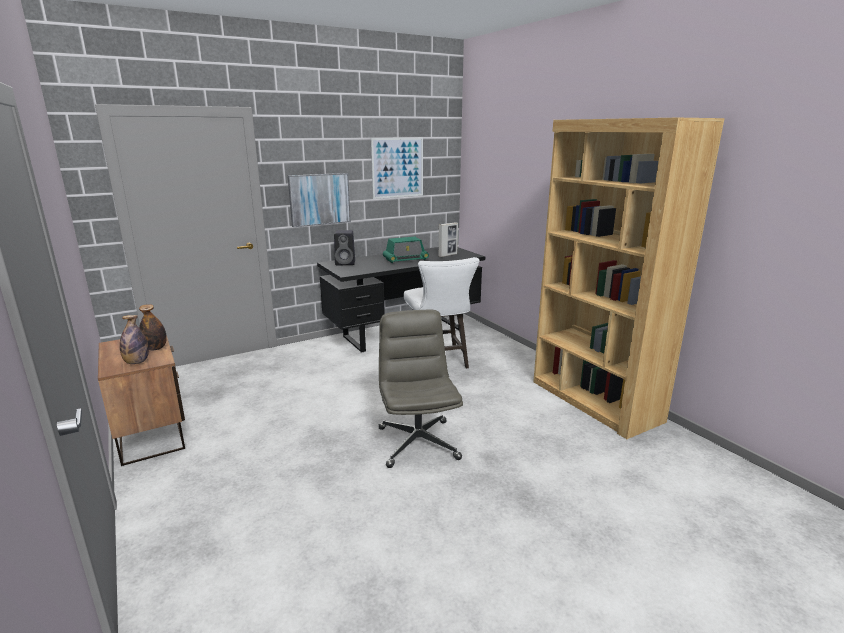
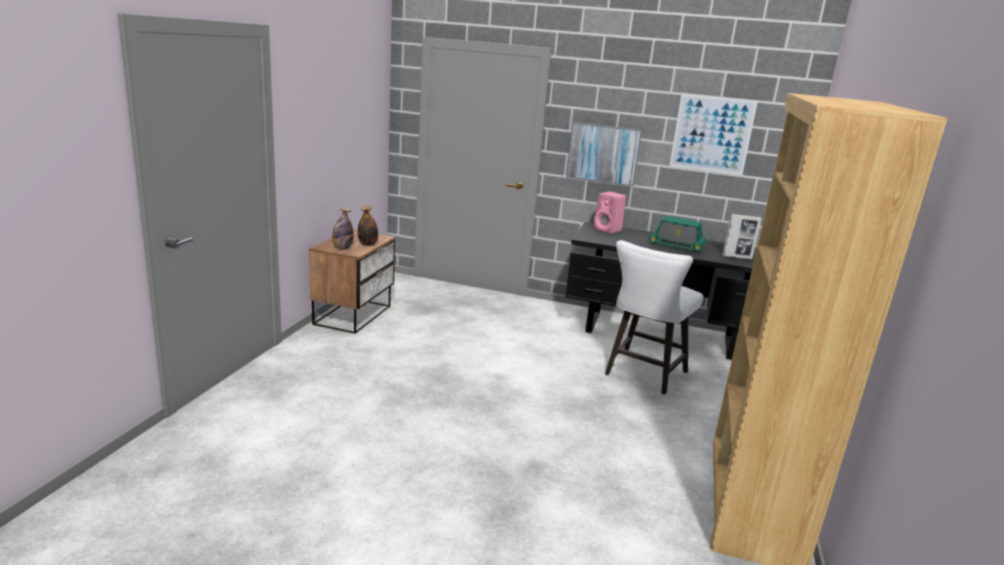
camera: 45 degrees right, 0 degrees up
black speaker [334,230,355,265] -> pink speaker [593,192,626,234]
grey office chair [379,310,463,468] -> none

